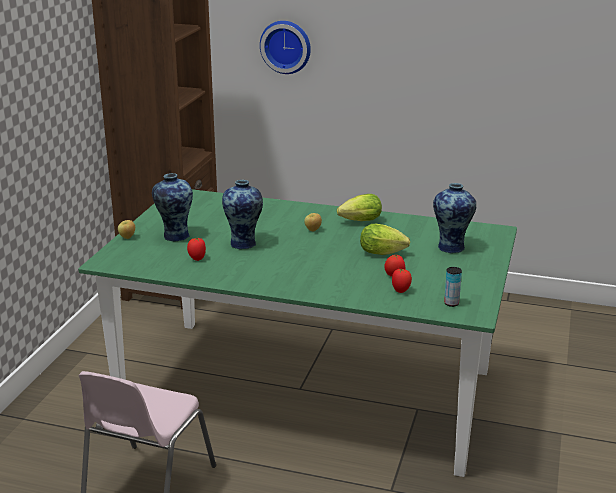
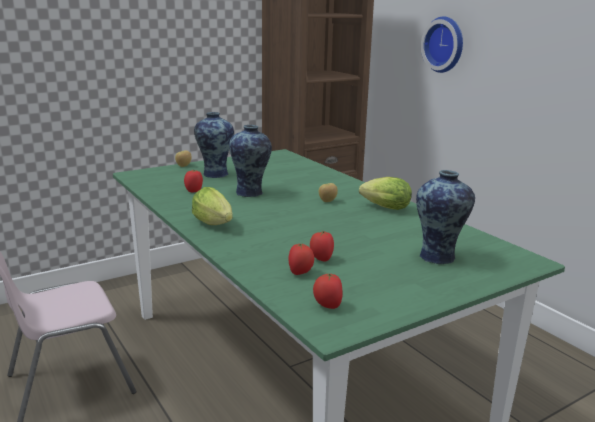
camera: 40 degrees right, 5 degrees down
lettuce [360,224,410,255] -> lettuce moved to [192,187,233,225]
can [444,267,462,307] -> tomato [313,273,343,309]

